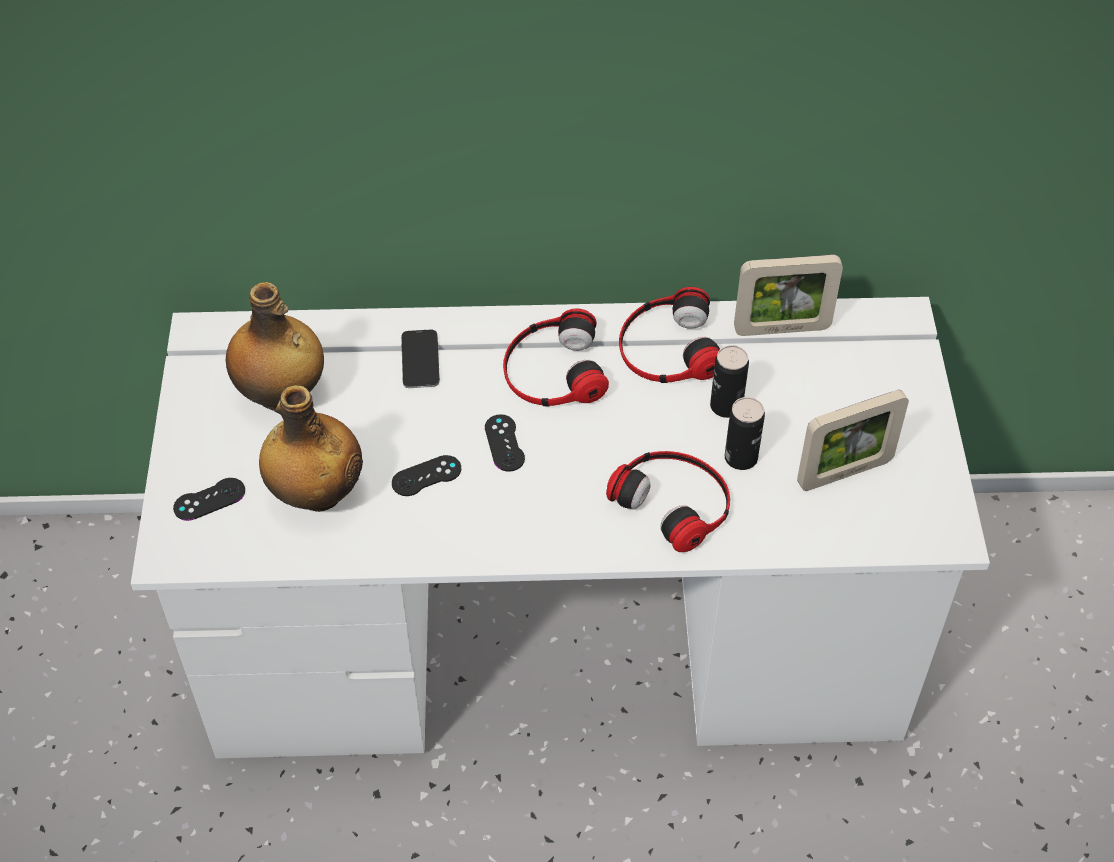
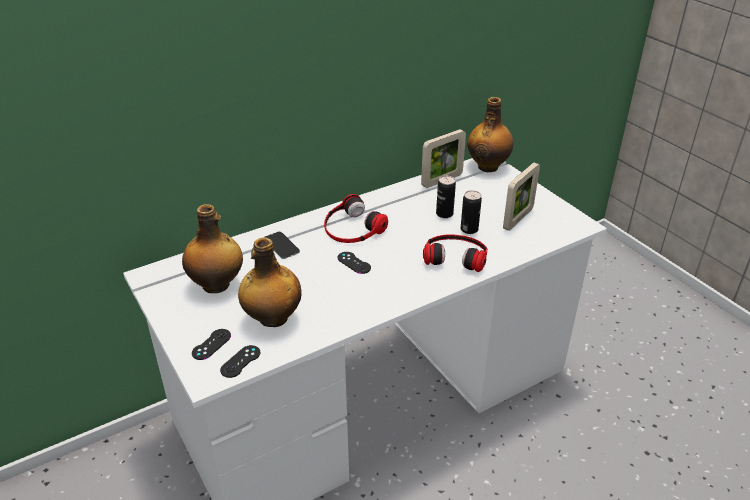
camera: 30 degrees left, 15 degrees down
black game controller [392,455,461,496] -> black game controller moved to [220,345,260,378]
headphones [619,287,720,383] -> none
none -> bottle [467,97,514,172]

